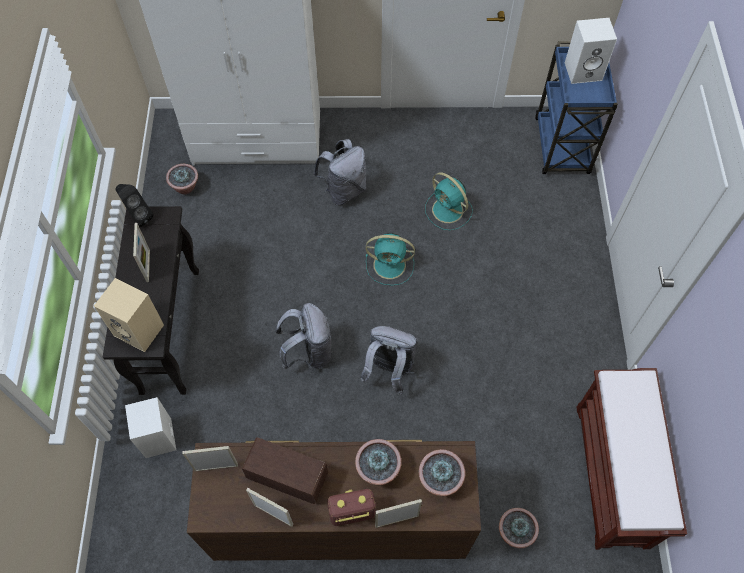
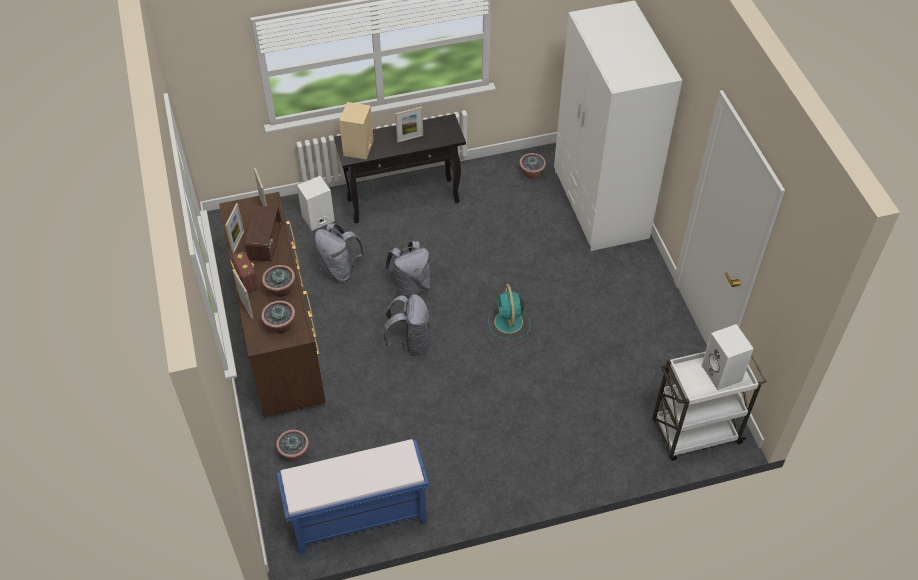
camera: 75 degrees right, 10 degrees down
black speaker [116,184,153,228] -> none
grey backpack [313,139,366,205] -> grey backpack moved to [314,223,365,282]
turquoise fan [425,172,473,230] -> none
blue cart [535,41,618,174] -> white cart [652,352,767,461]
brown bench [576,368,687,550] -> blue bench [277,439,429,555]

